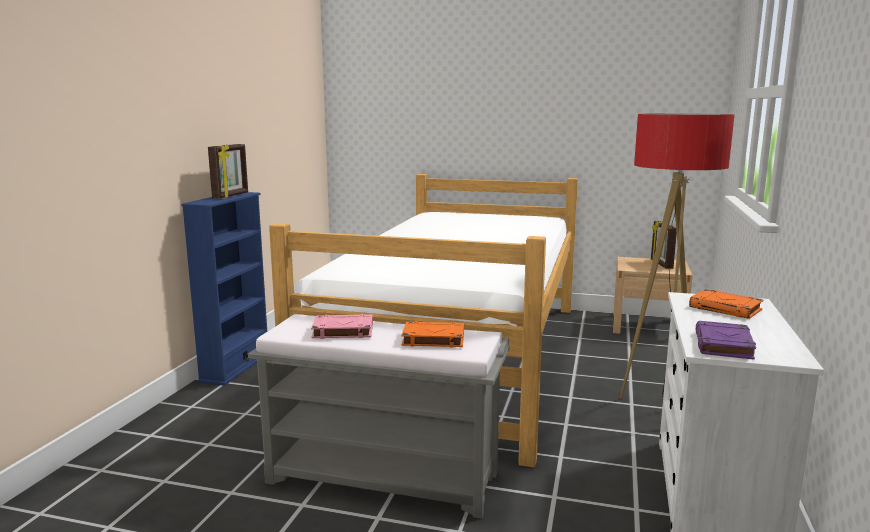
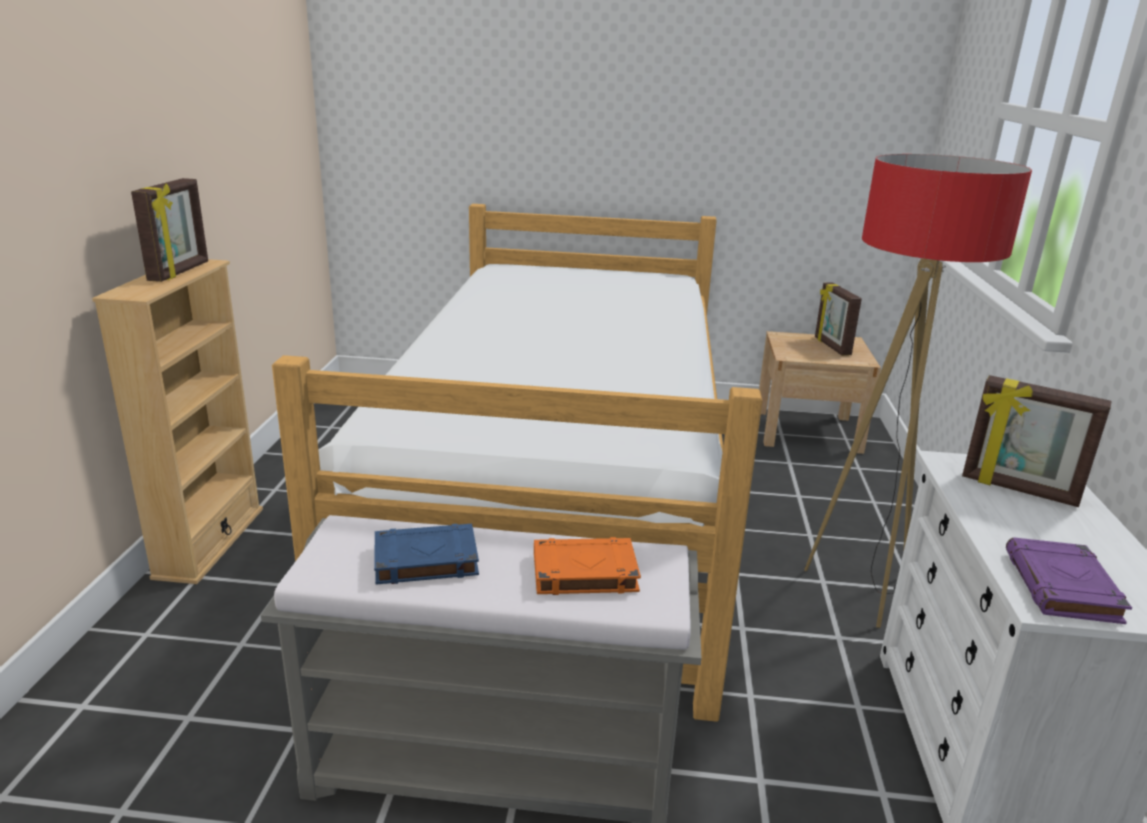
camera: 10 degrees left, 10 degrees up
blue bookcase [181,192,267,386] -> beige bookcase [92,259,263,584]
pink book [311,314,373,339] -> blue book [374,524,479,585]
orange book [689,289,763,319] -> picture frame [962,375,1112,507]

